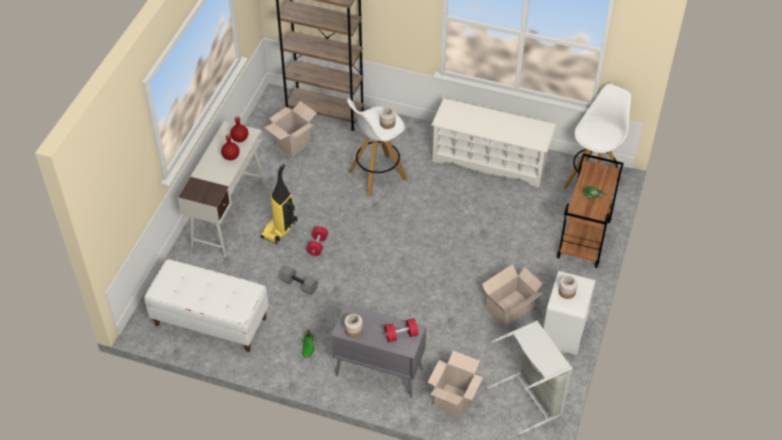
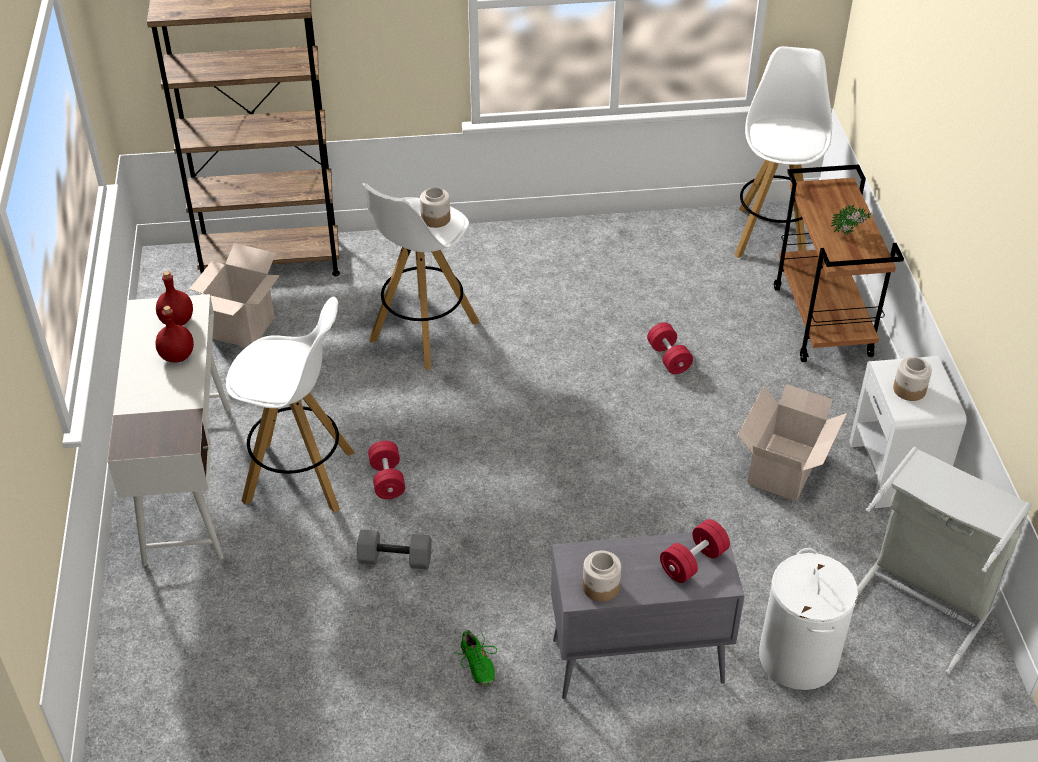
camera: 25 degrees left, 5 degrees down
white bench [144,259,269,352] -> none
vacuum cleaner [260,164,297,244] -> white stool [226,297,355,513]
cardboard box [428,351,483,417] -> white laundry basket [759,548,858,690]
white shoe rack [431,99,556,187] -> none
none -> red dumbbell [647,322,693,374]

